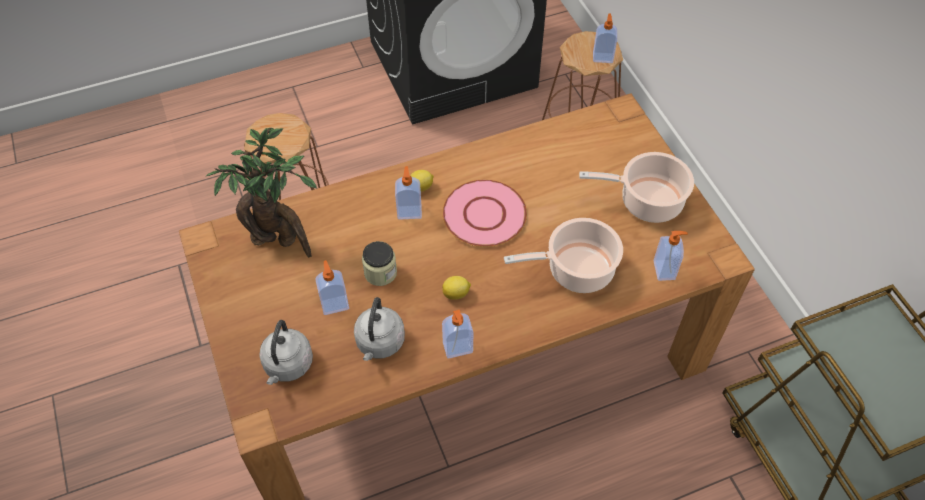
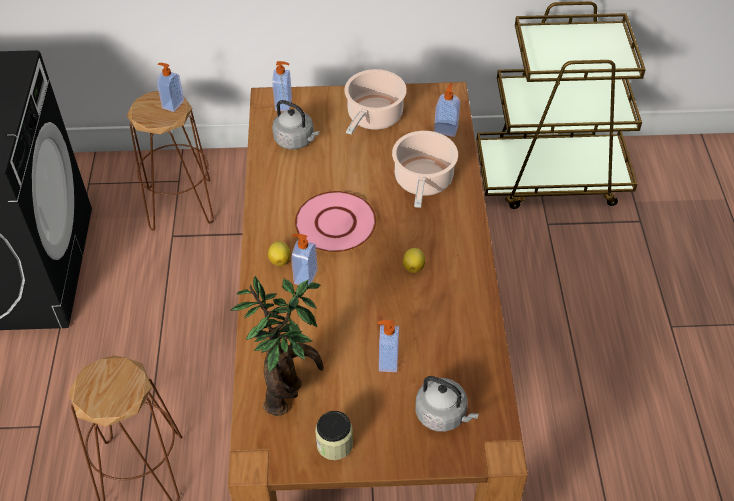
camera: 70 degrees left, 5 degrees down
grey kettle [354,297,405,361] -> grey kettle moved to [272,100,319,149]
jar [362,241,397,286] -> jar moved to [315,411,353,460]
soap dispenser [442,310,474,358] -> soap dispenser moved to [272,61,292,111]

